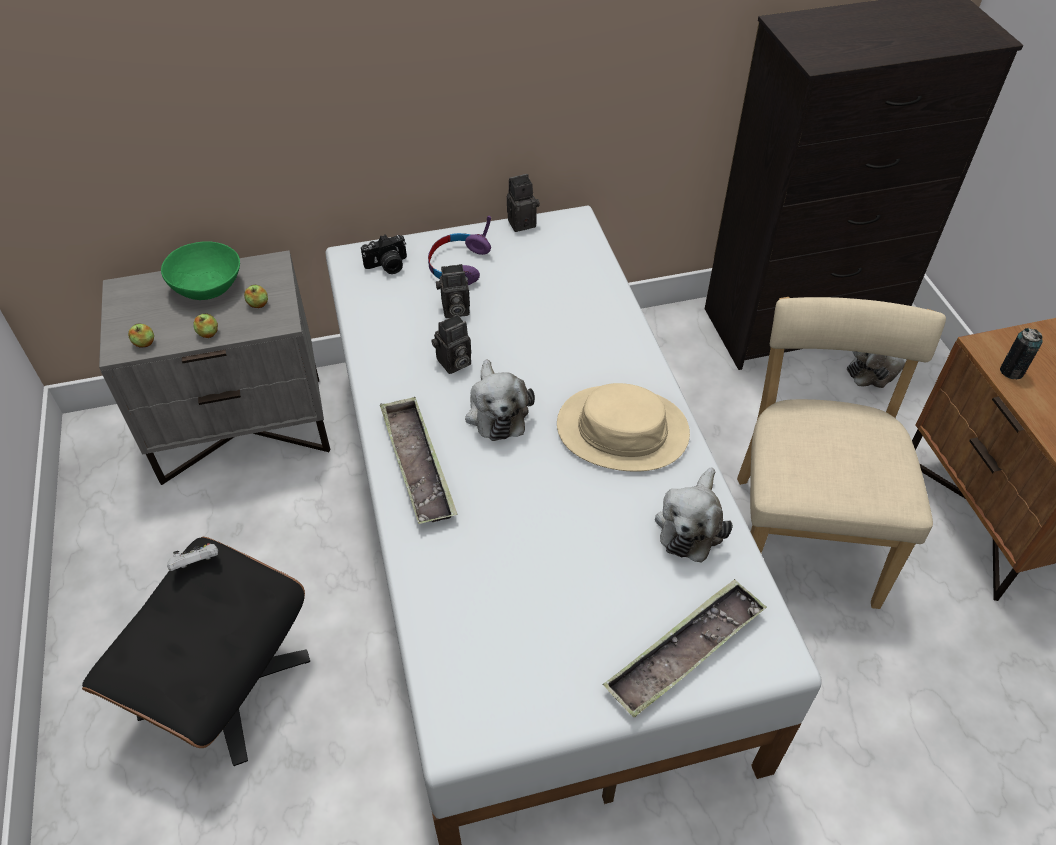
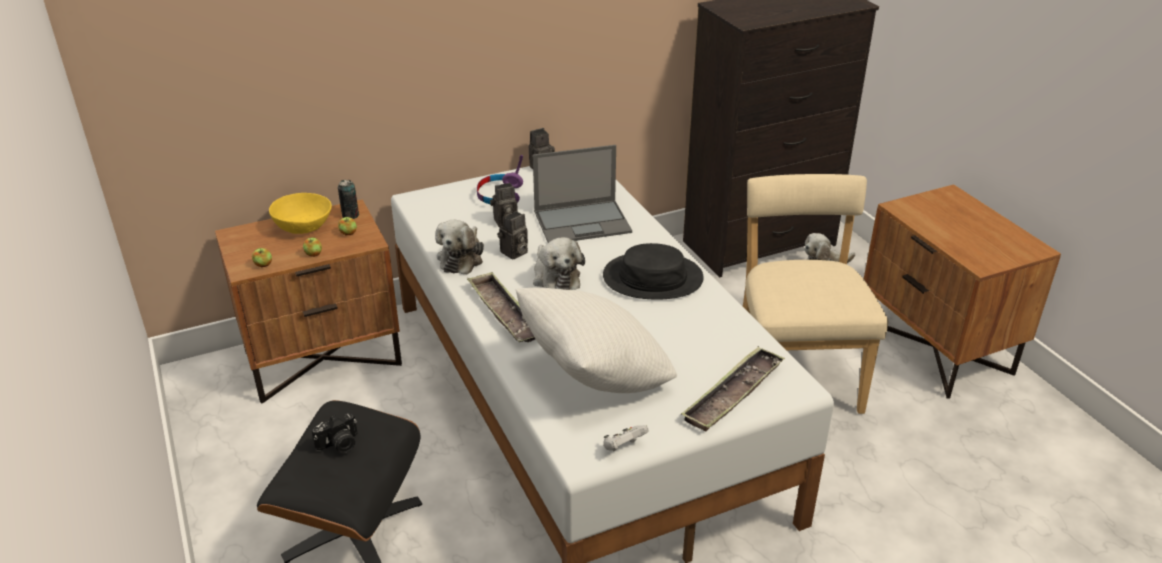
camera: 10 degrees left, 15 degrees down
grey nightstand [99,250,331,485] -> brown nightstand [215,199,402,404]
green bowl [161,241,240,300] -> yellow bowl [269,193,332,234]
white game controller [167,543,218,571] -> white game controller moved to [603,425,649,452]
camera [361,234,407,274] -> camera moved to [312,413,358,453]
beige hat [557,383,690,472] -> black hat [603,243,704,300]
plush toy [655,467,733,563] -> plush toy moved to [435,219,484,274]
can [1000,328,1043,380] -> can moved to [338,180,359,219]
none -> white pillow [515,288,677,393]
none -> laptop [533,145,632,243]

